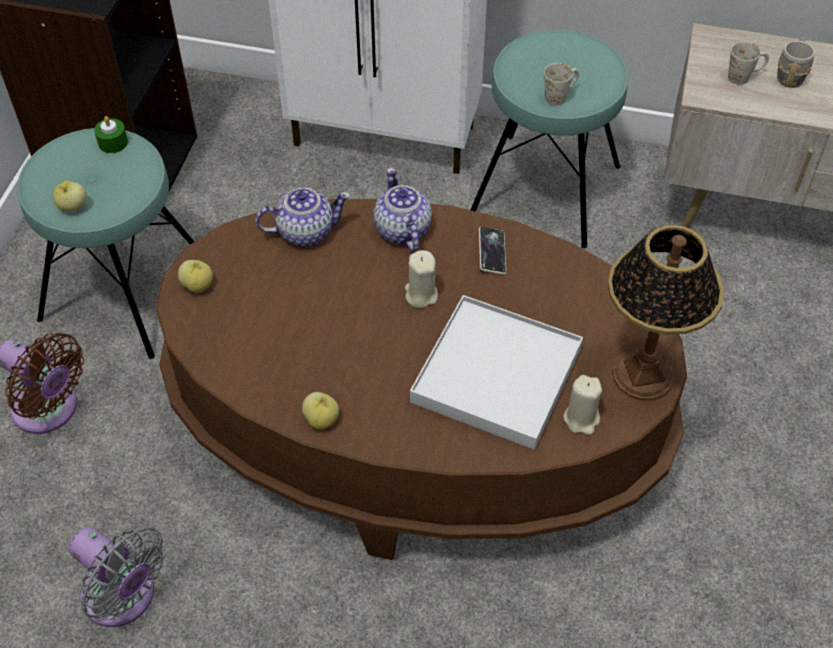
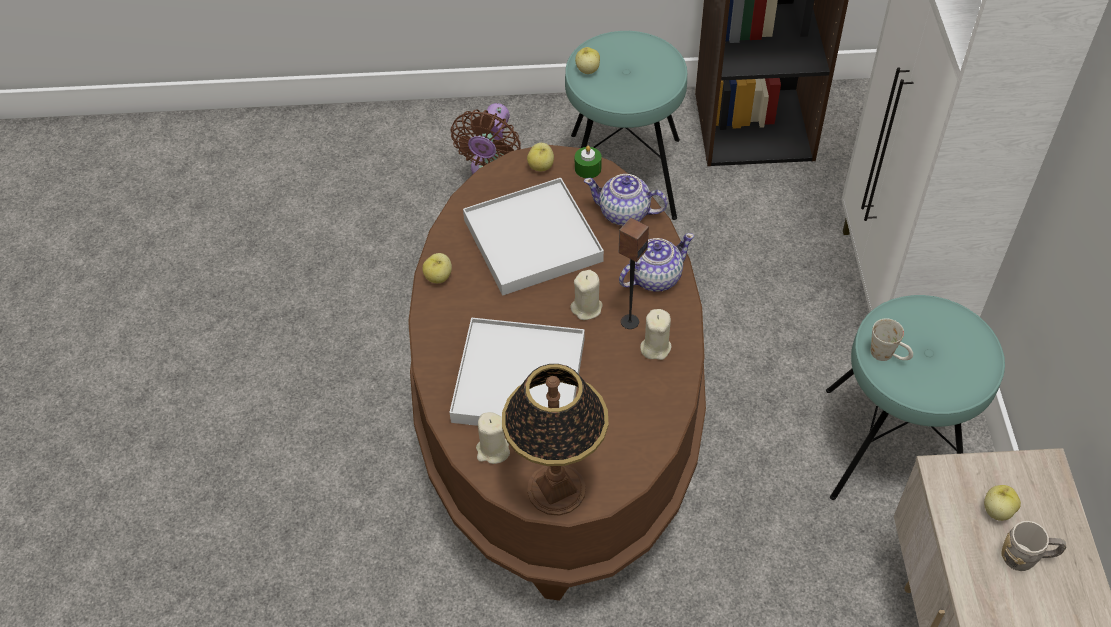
camera: 75 degrees right, 0 degrees up
grey fan [69,525,166,627] -> none
green candle [94,116,128,153] -> green candle moved to [575,146,602,178]
teapot [255,188,351,246] -> teapot turned 135 degrees clockwise [584,174,668,226]
phone [479,227,506,274] -> beige candle [640,309,672,360]
white mug [728,42,769,85] -> apple [984,485,1021,521]
none -> white tray [463,178,604,296]
none -> speaker [619,218,649,329]

